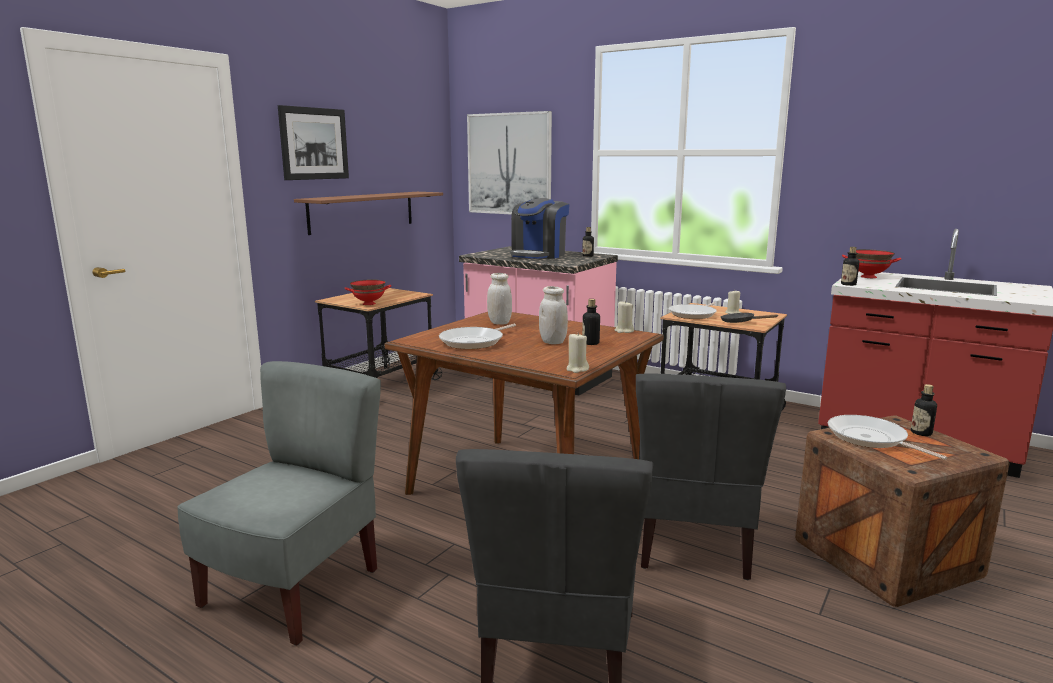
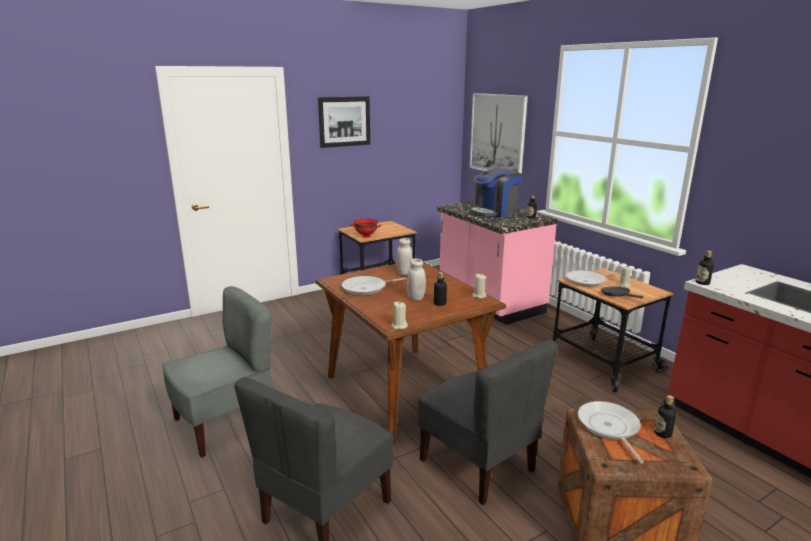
camera: 25 degrees right, 5 degrees up
brown shelf [294,192,443,235] -> none
grey chair [636,374,786,580] -> grey chair turned 75 degrees counterclockwise [418,340,558,505]
red bowl [842,249,902,278] -> none

